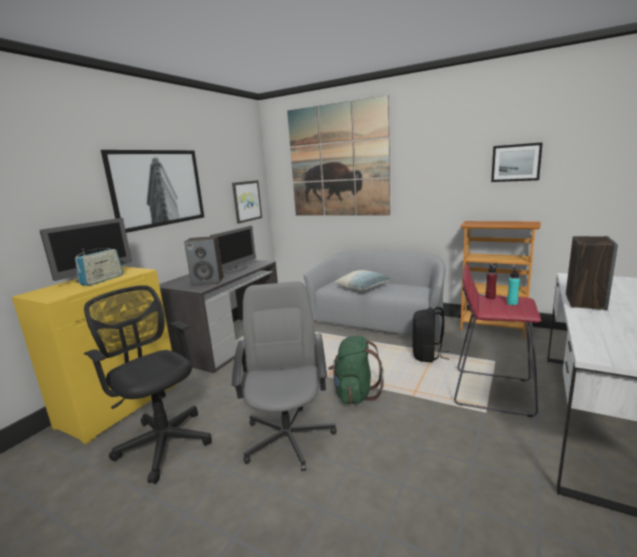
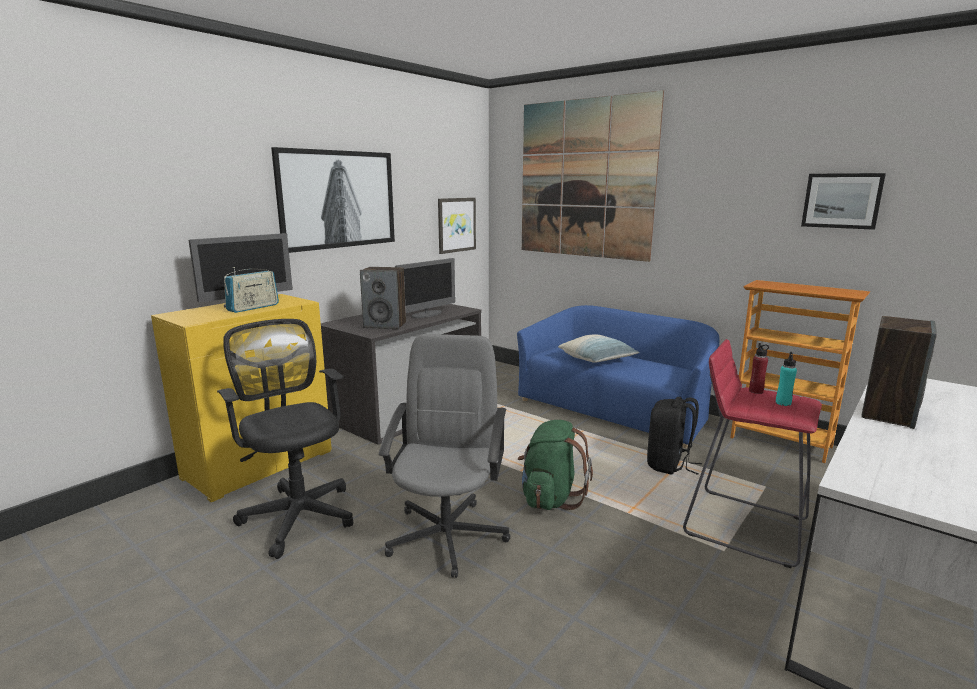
camera: 10 degrees right, 0 degrees up
grey sofa [304,250,445,342] -> blue sofa [517,305,720,449]

